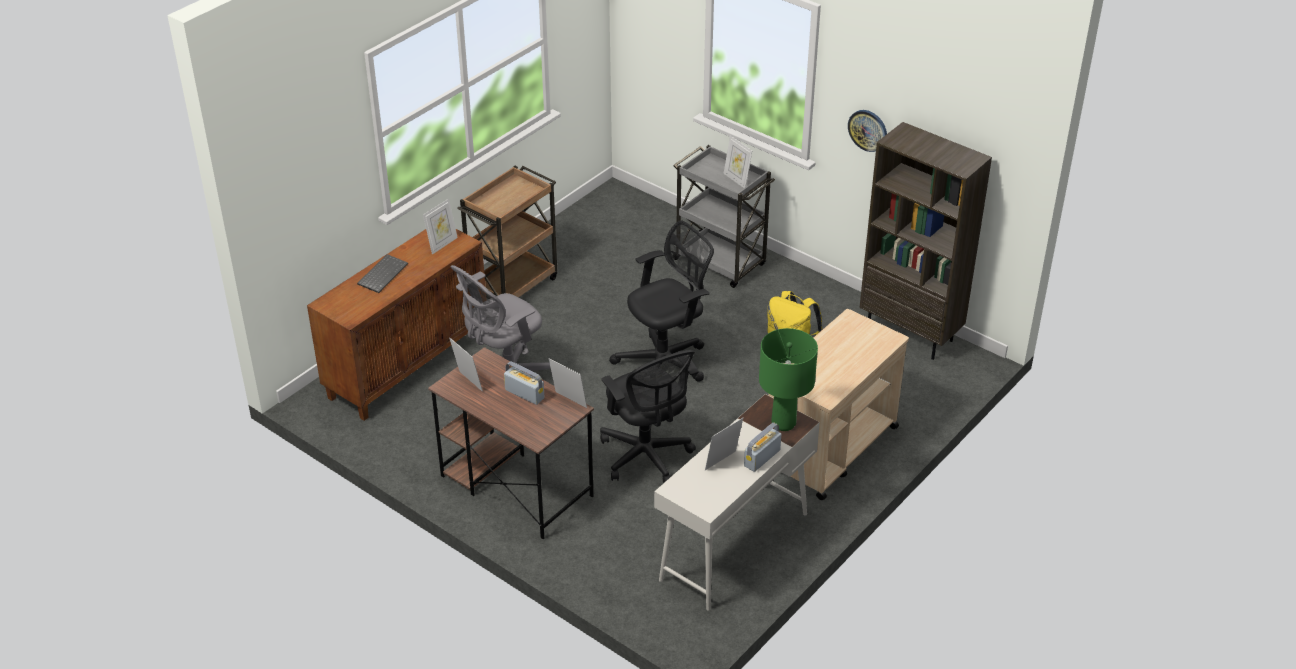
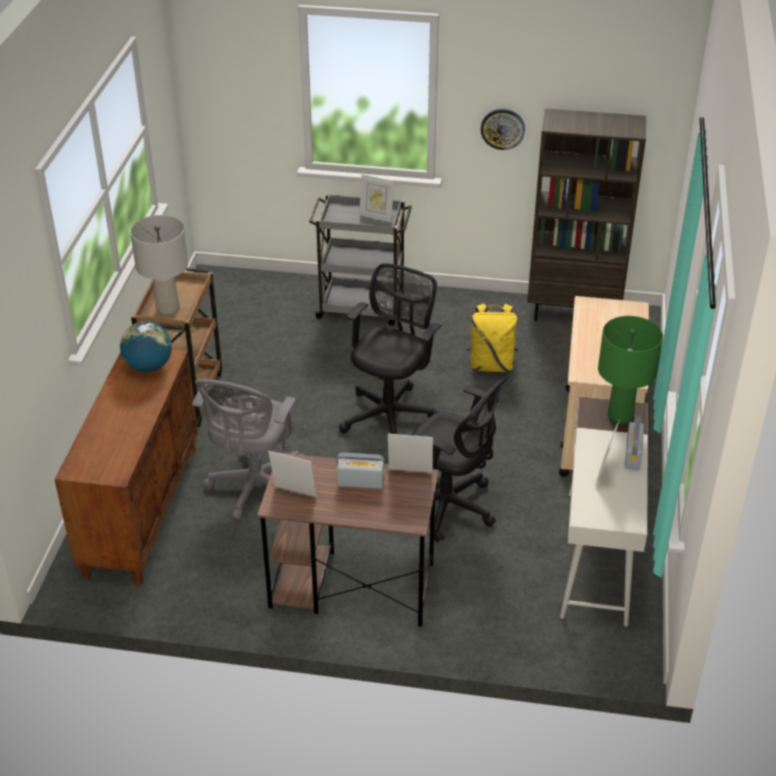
camera: 30 degrees left, 0 degrees up
keyboard [357,254,408,293] -> none
picture frame [423,199,458,254] -> globe [120,321,172,372]
none -> grey table lamp [130,215,189,316]

